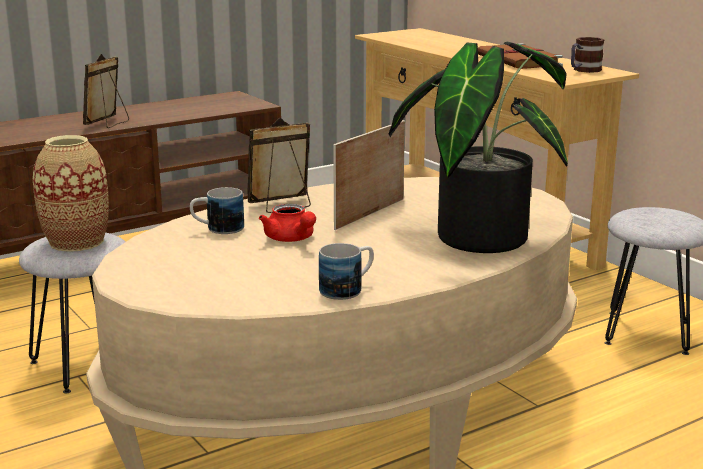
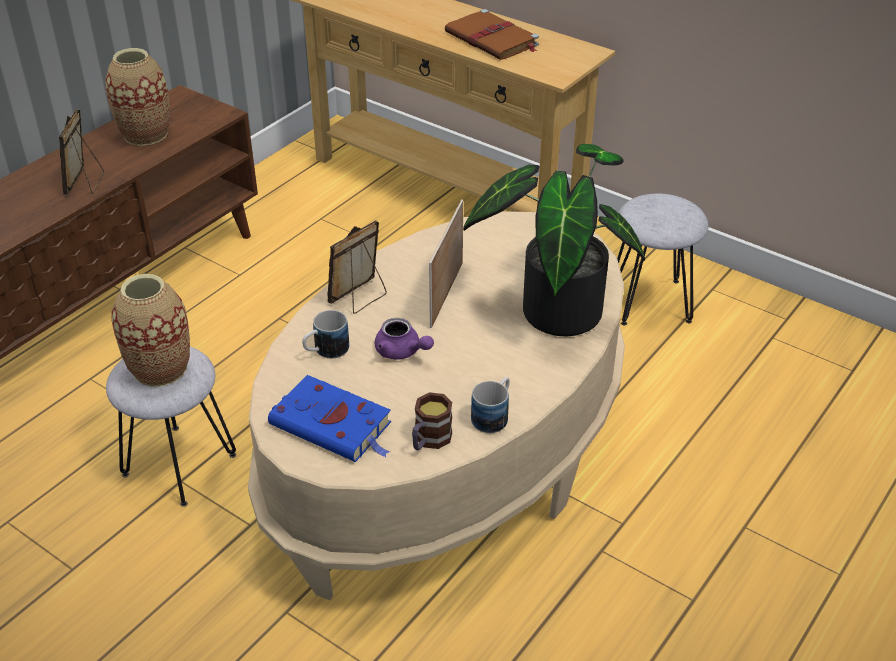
camera: 20 degrees left, 20 degrees up
red teapot [259,204,316,242] -> purple teapot [375,318,434,360]
mug [571,37,605,73] -> mug moved to [412,392,452,451]
none -> vase [106,48,170,146]
none -> blue book [268,375,391,462]

